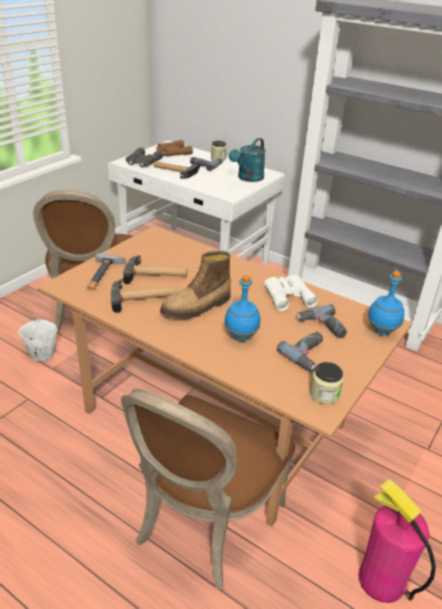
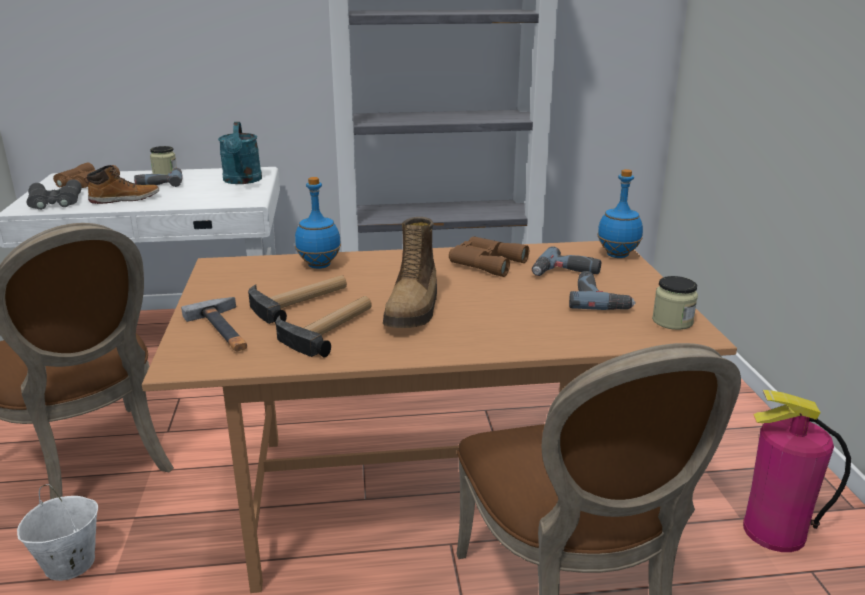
camera: 40 degrees left, 10 degrees down
hammer [154,161,200,179] -> boot [84,165,159,204]
blue bottle [224,275,260,342] -> blue bottle moved to [295,177,341,269]
white binoculars [264,275,318,311] -> brown binoculars [449,236,529,277]

